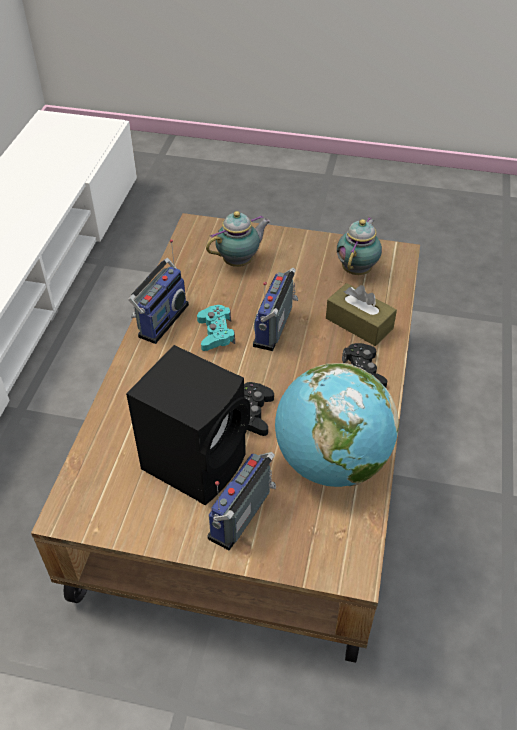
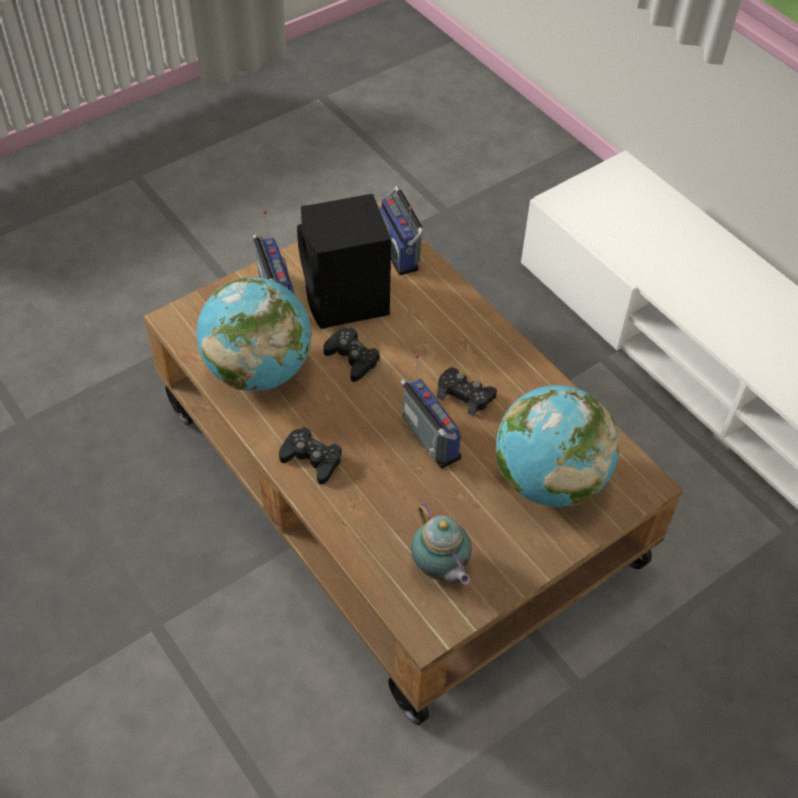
camera: 130 degrees right, 5 degrees up
radio [128,239,189,344] -> radio moved to [379,186,424,275]
turquoise game controller [197,305,235,351] -> black game controller [437,367,497,417]
teapot [206,211,271,267] -> globe [496,385,619,507]
brown tissue box [326,283,397,346] -> none

